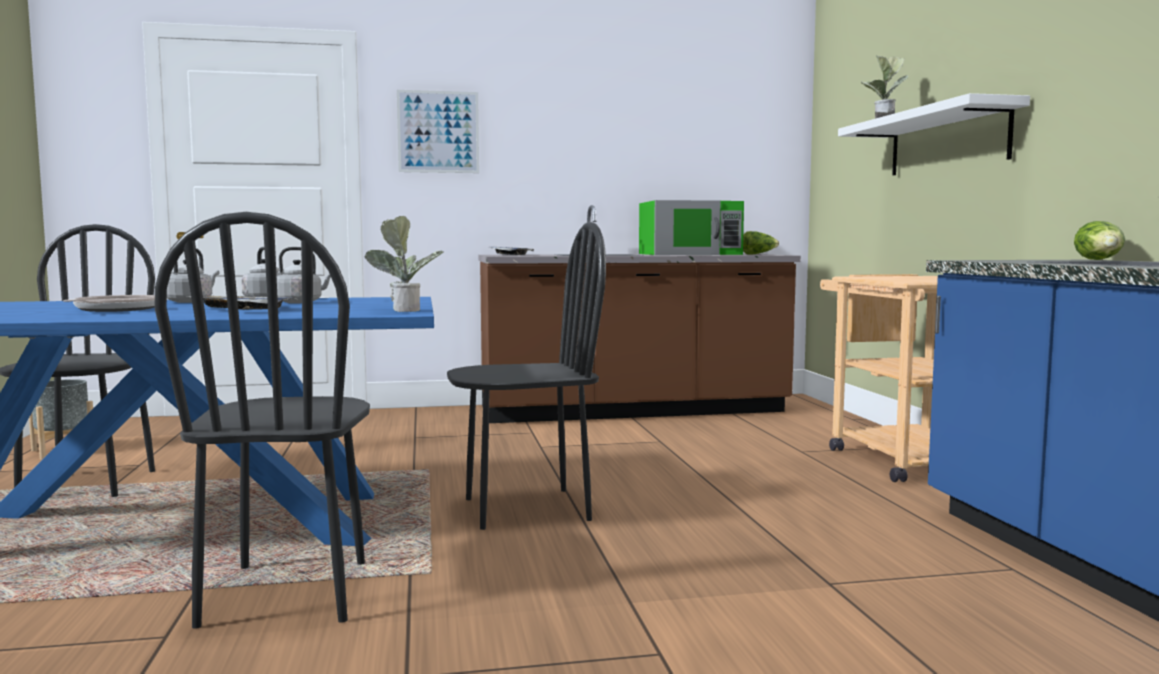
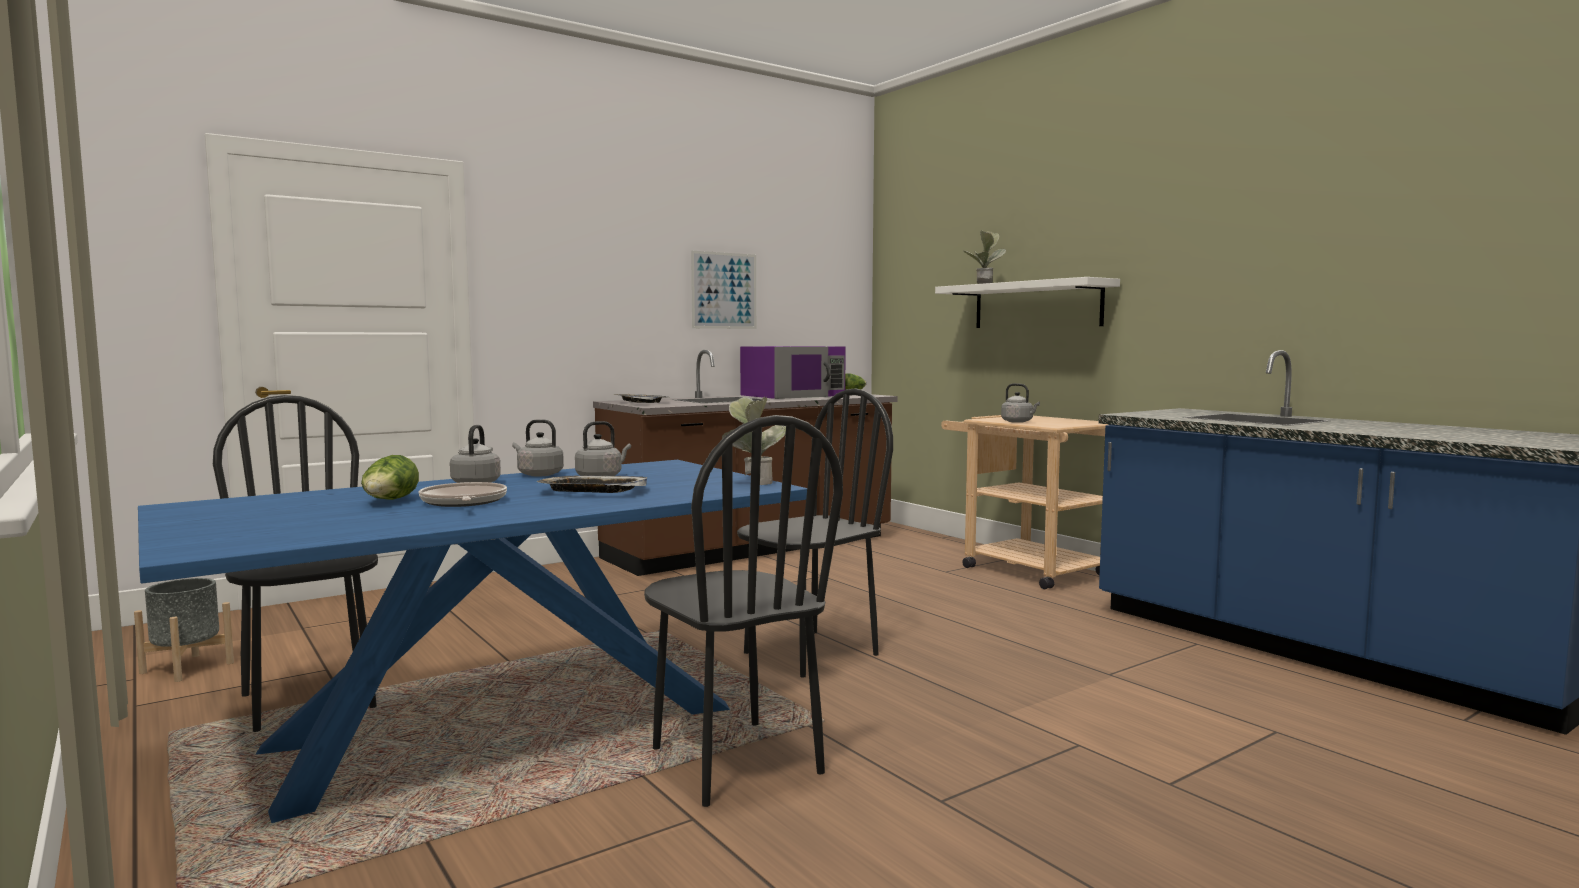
camera: 25 degrees left, 0 degrees up
picture [397,90,479,173] -> picture moved to [691,251,756,329]
green microwave [639,200,744,255] -> purple microwave [740,346,846,399]
lettuce [1074,221,1125,260] -> lettuce moved to [361,455,419,500]
none -> grey kettle [1001,383,1040,423]

